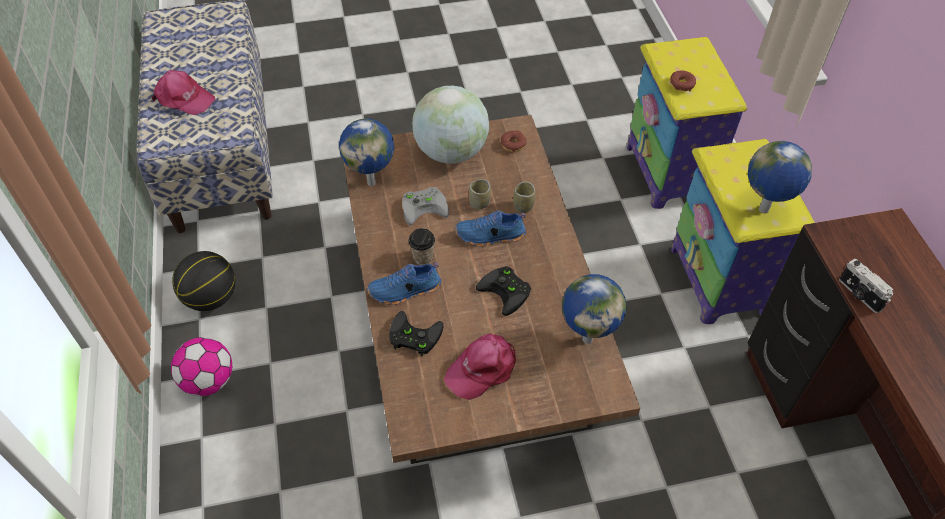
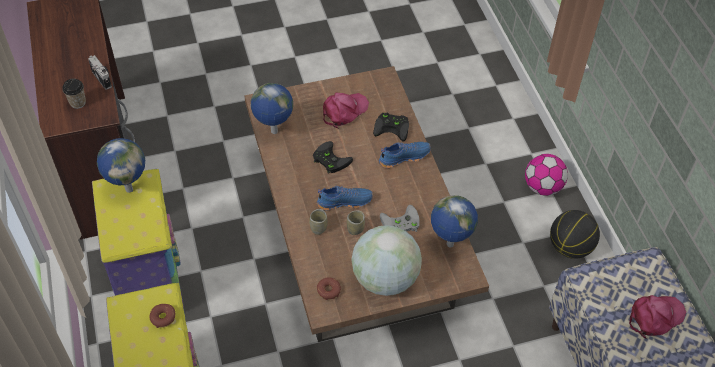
camera: 175 degrees right, 0 degrees up
pink cap [152,70,215,115] -> pink cap turned 135 degrees clockwise [629,295,686,339]
cup [409,228,435,265] -> cup moved to [62,78,86,109]

